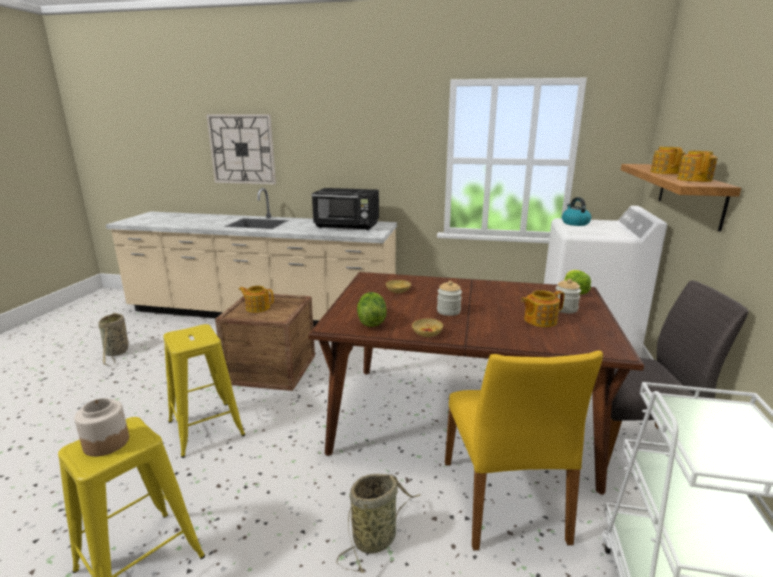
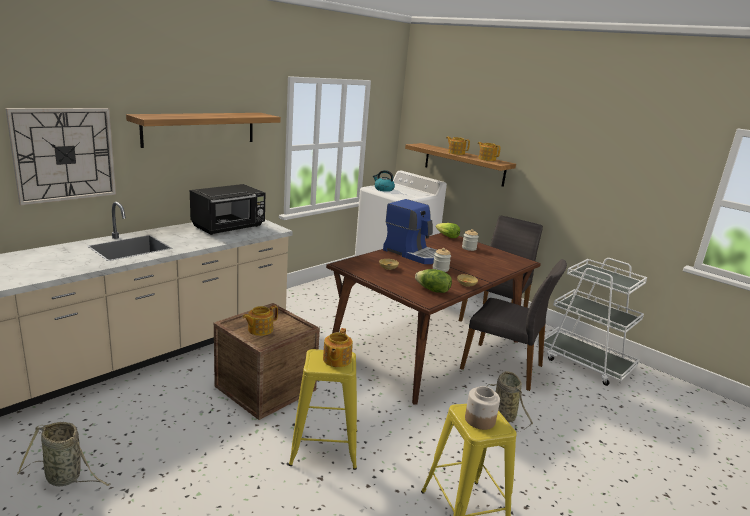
camera: 60 degrees left, 0 degrees up
yellow chair [445,350,603,551] -> grey chair [460,259,567,391]
teapot [521,290,565,327] -> teapot moved to [323,328,353,367]
none -> shelf [126,113,281,148]
none -> coffee machine [383,199,436,264]

